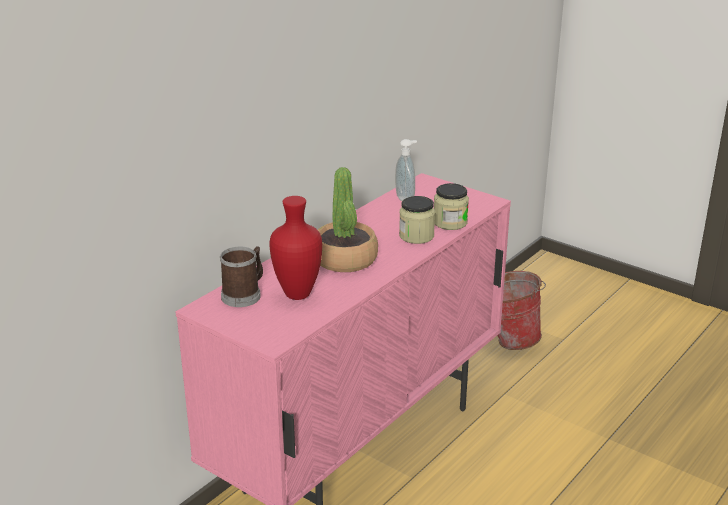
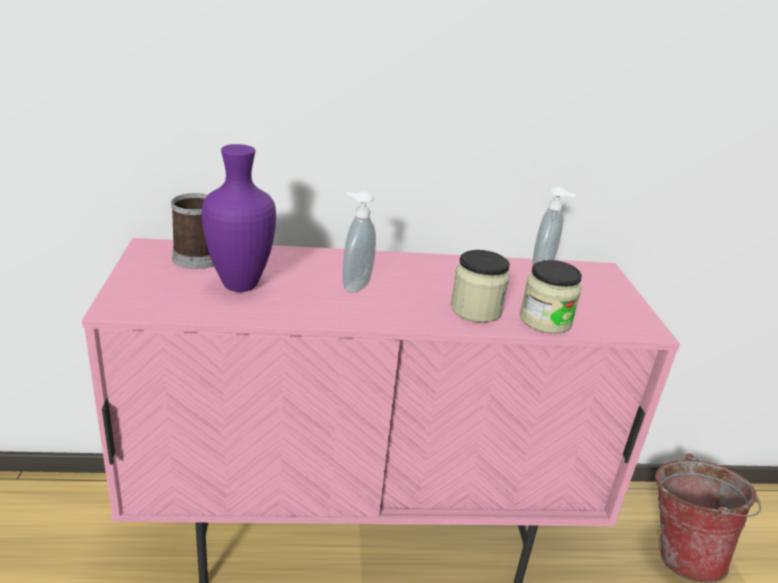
camera: 45 degrees right, 0 degrees up
red vase [270,196,322,300] -> purple vase [202,144,276,292]
potted plant [318,167,378,272] -> soap dispenser [342,191,376,293]

